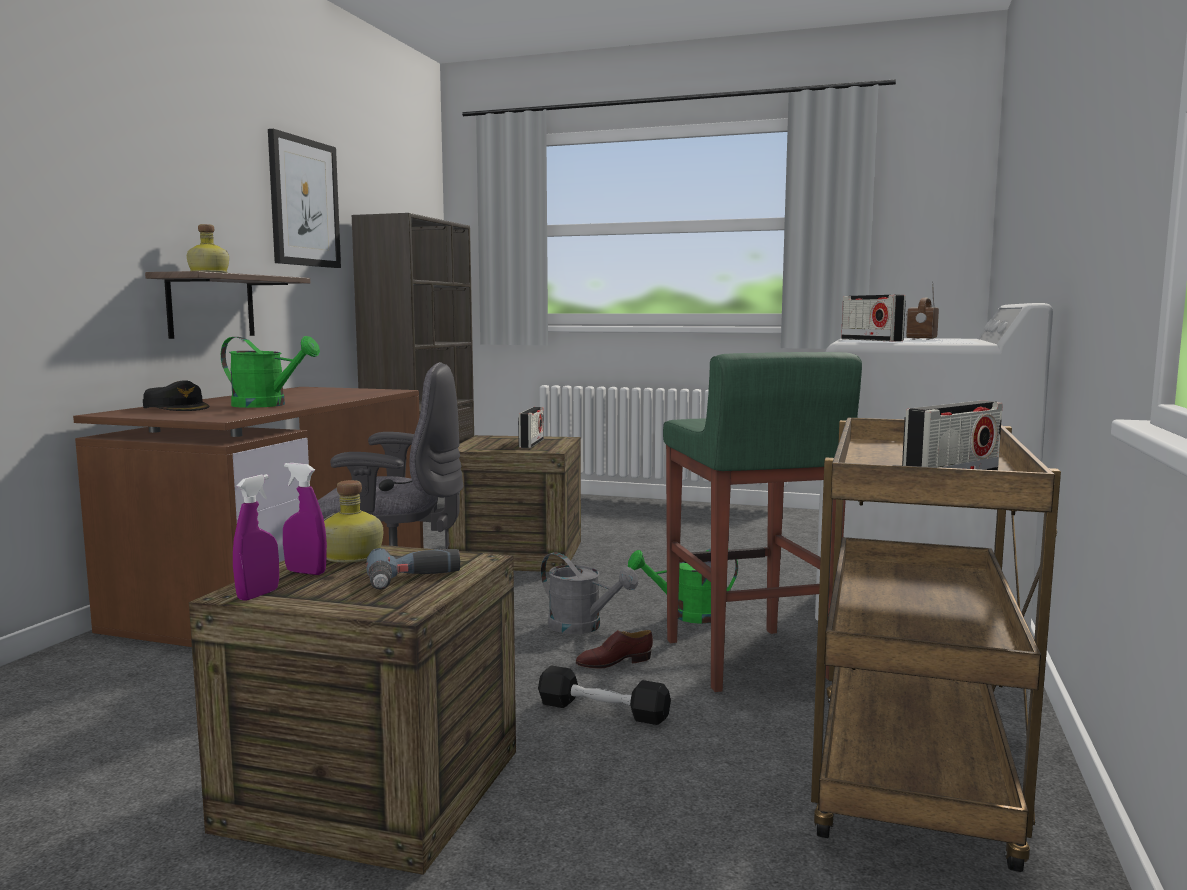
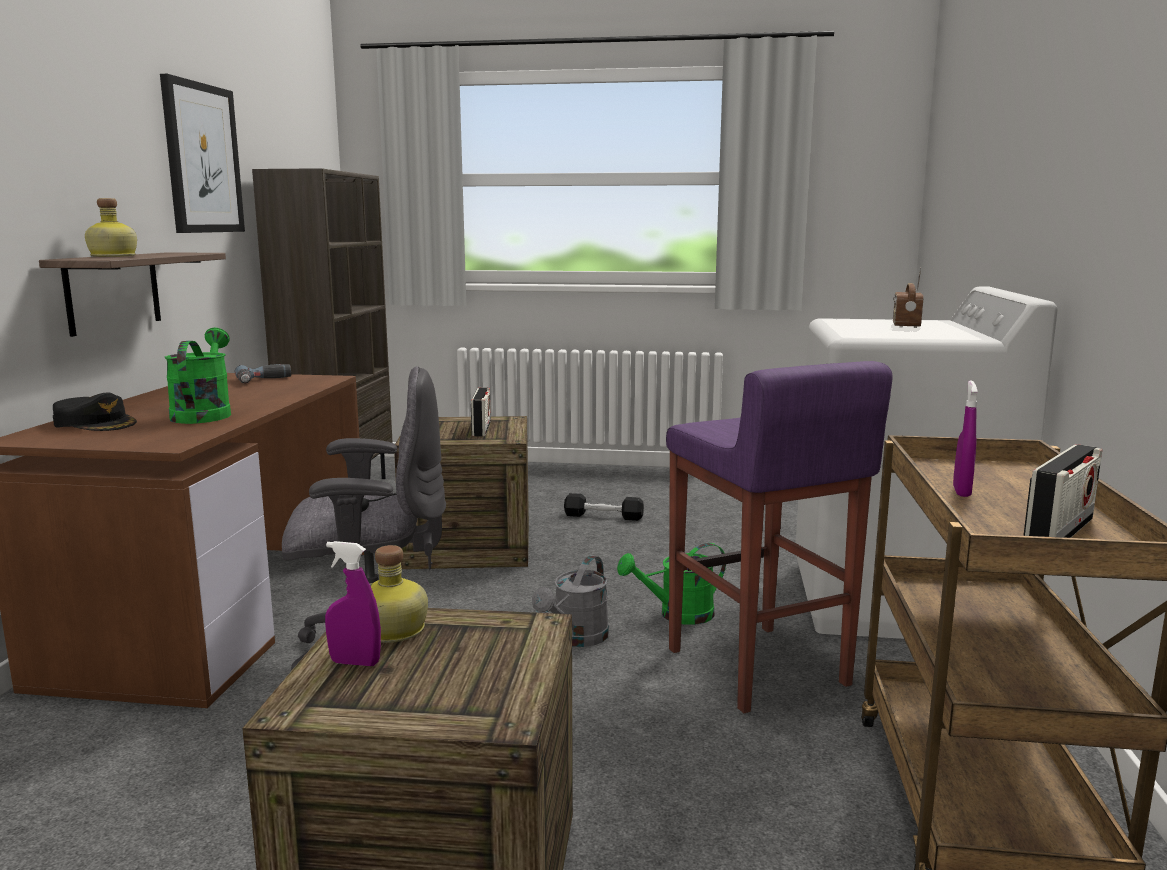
camera: 10 degrees left, 5 degrees up
green watering can [221,336,320,408] -> green watering can turned 105 degrees counterclockwise [165,328,231,424]
purple spray bottle [233,474,279,601] -> purple spray bottle moved to [953,381,978,497]
power drill [366,548,460,590] -> power drill moved to [234,364,291,383]
black dumbbell [538,665,671,725] -> black dumbbell moved to [564,493,644,521]
grey watering can [541,552,638,634] -> grey watering can turned 90 degrees clockwise [532,555,609,647]
brown shoe [576,630,653,669] -> none
green stool [663,352,862,692] -> purple stool [666,361,892,713]
radio [841,295,906,342] -> none

